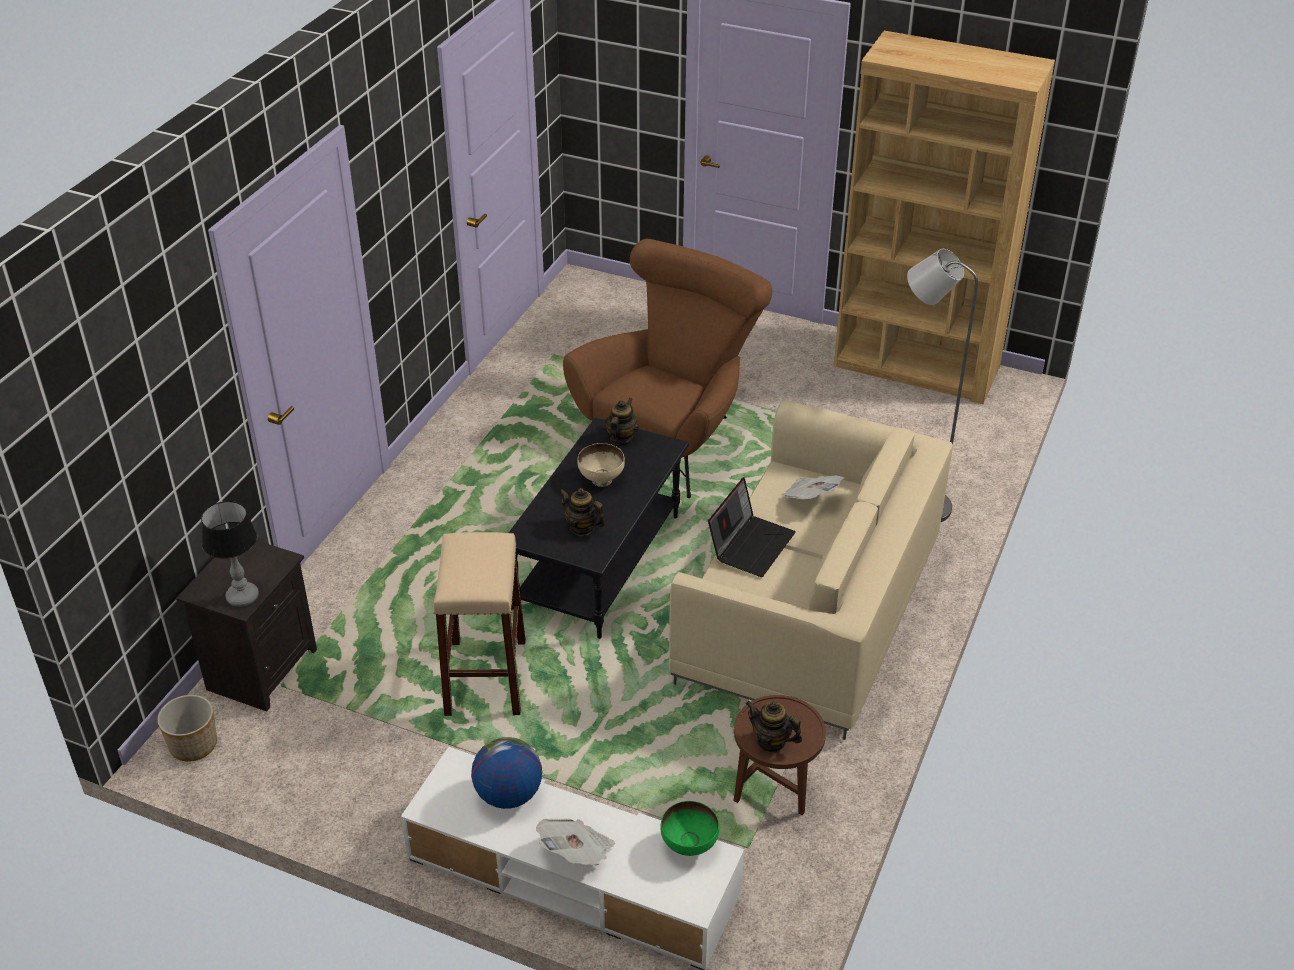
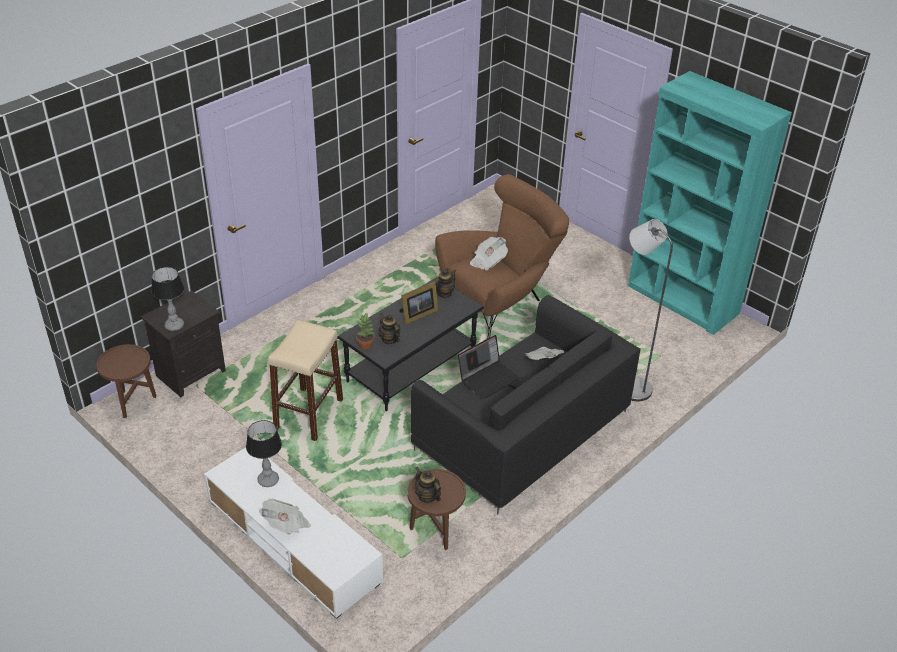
camera: 20 degrees right, 0 degrees up
planter [157,695,217,762] -> brown side table [96,344,157,418]
globe [471,737,542,809] -> table lamp [246,420,282,487]
beige bowl [577,443,625,487] -> picture frame [400,281,438,324]
green bowl [660,801,719,856] -> none
beige sofa [669,401,953,740] -> black sofa [411,295,641,514]
brown bookcase [834,31,1055,404] -> turquoise bookcase [628,71,792,335]
none -> potted plant [356,313,374,349]
none -> newspaper [470,237,508,271]

